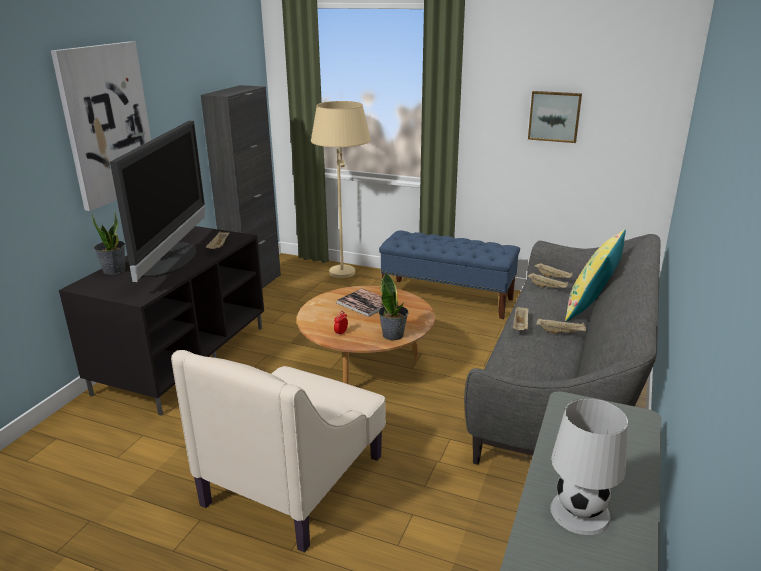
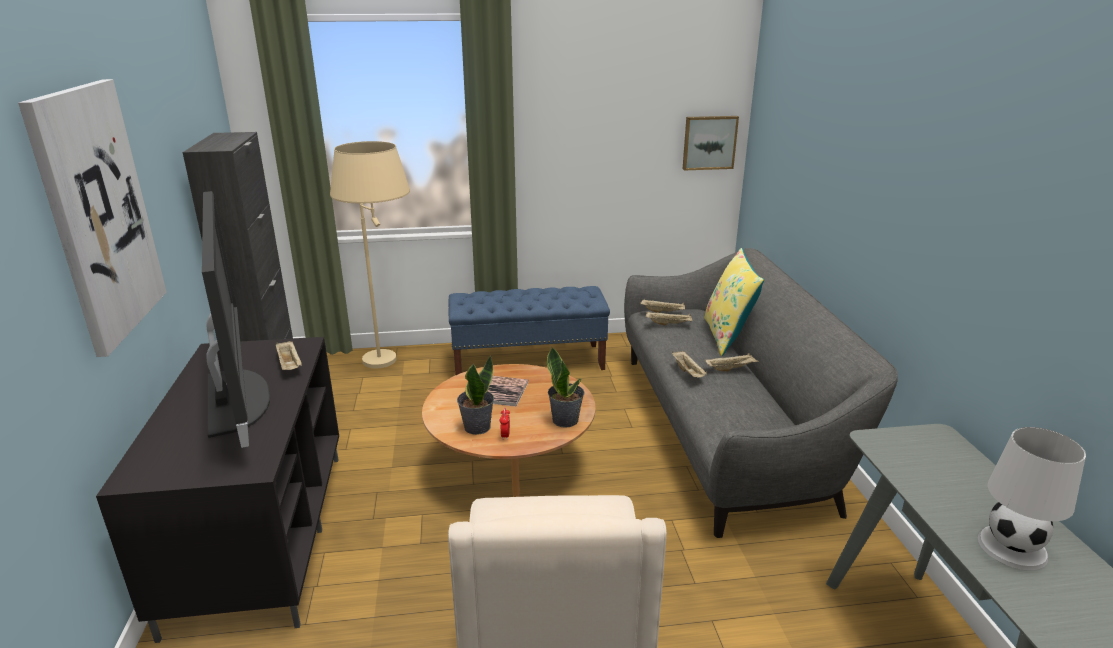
camera: 30 degrees left, 0 degrees up
potted plant [92,212,125,275] -> potted plant moved to [457,356,494,435]
picture [528,91,582,143] -> picture moved to [683,116,739,170]

